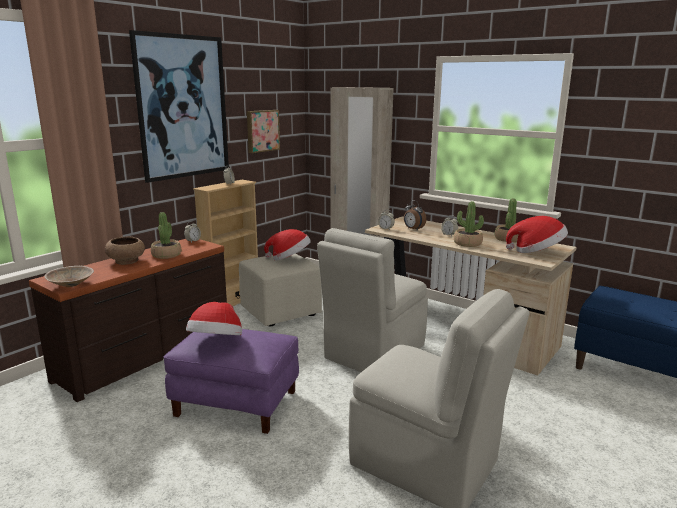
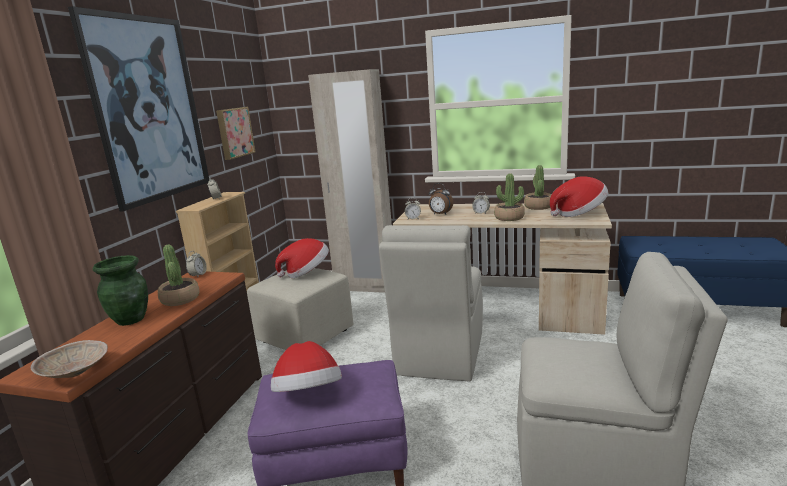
camera: 20 degrees left, 0 degrees up
brown bowl [105,236,145,265] -> green vase [93,255,148,326]

